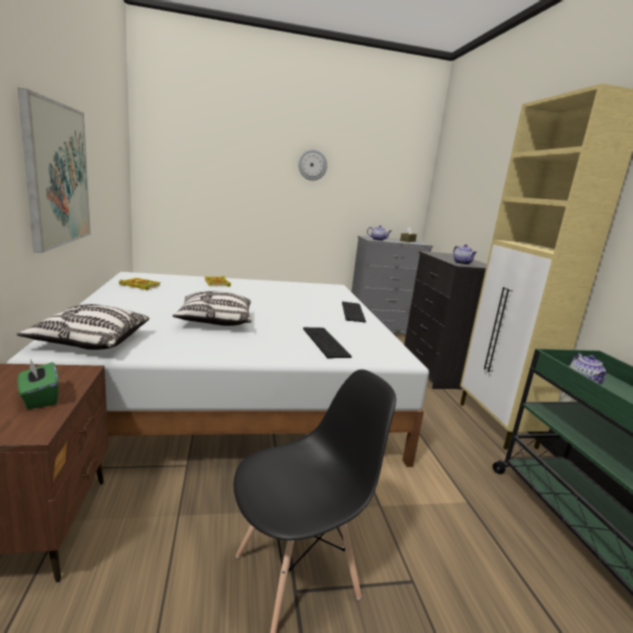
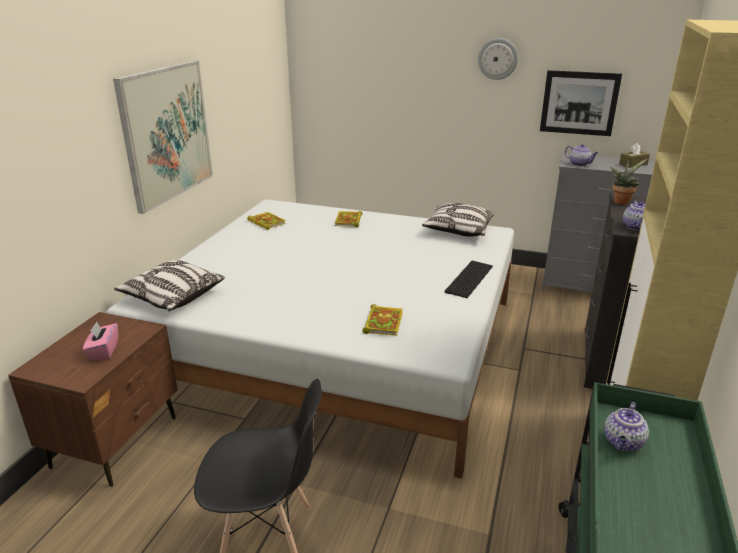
camera: 30 degrees right, 10 degrees up
green tissue box [17,360,59,409] -> pink tissue box [83,321,118,360]
pillow [173,291,252,326] -> pillow moved to [422,203,494,236]
keyboard [303,327,352,359] -> book [362,304,403,336]
none -> picture [540,70,622,136]
none -> potted plant [610,159,647,205]

